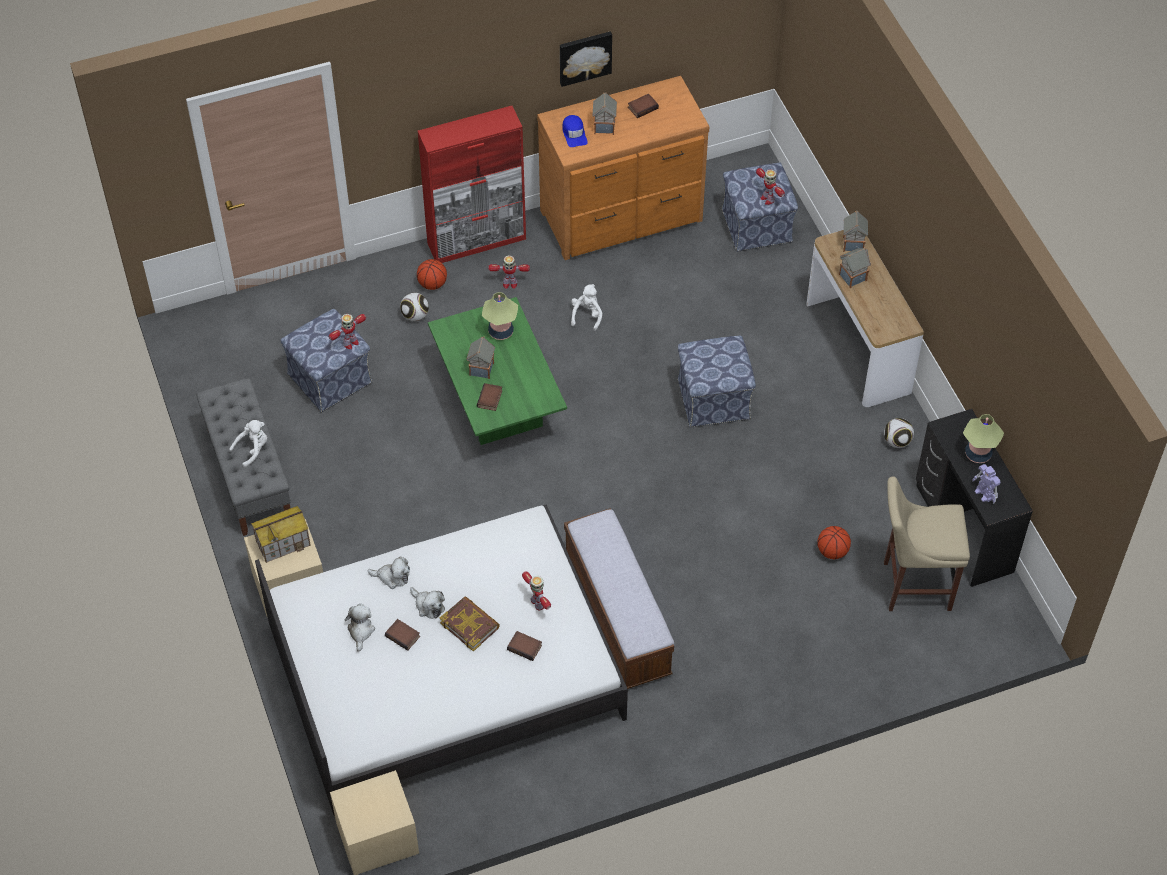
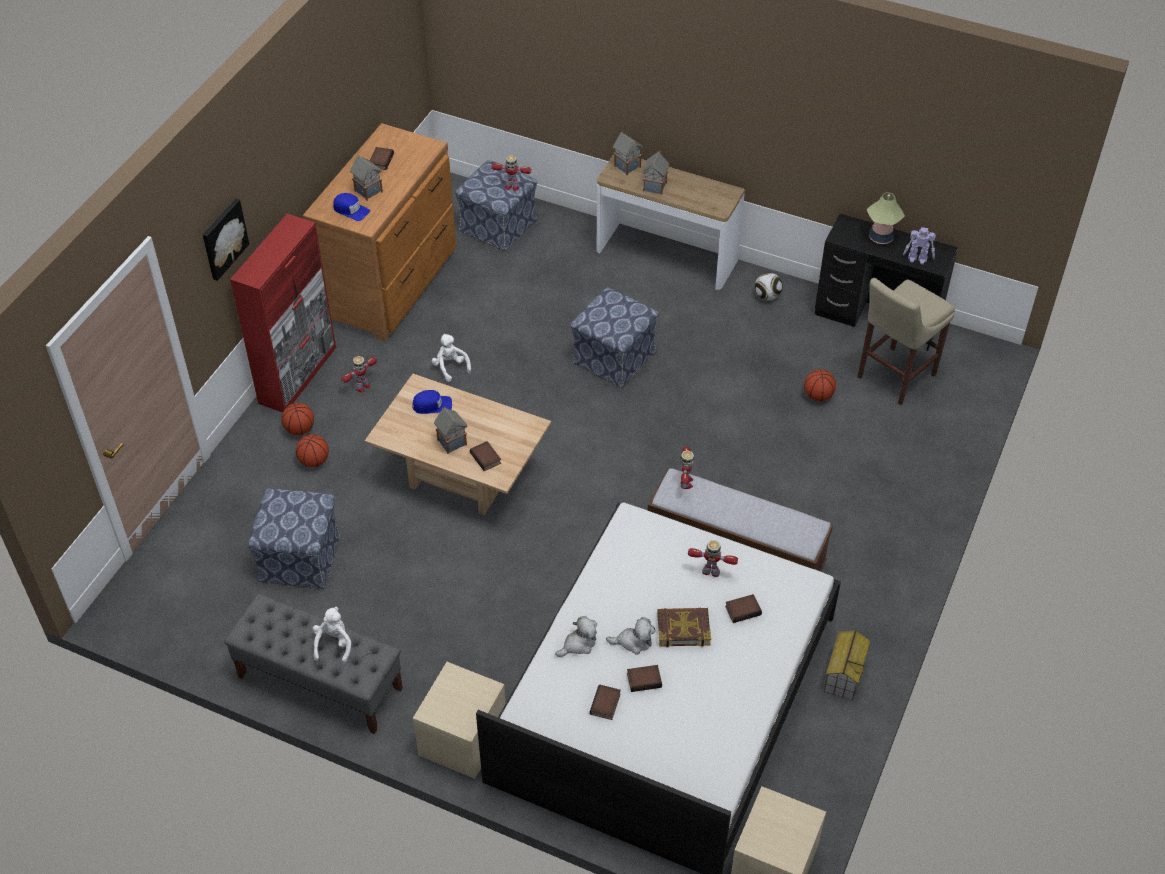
camera: 45 degrees left, 5 degrees down
toy house [251,506,311,563] -> toy house moved to [824,629,870,700]
toy robot [329,314,366,349] -> toy robot moved to [680,446,694,489]
plush toy [345,604,375,651] -> book [590,684,621,720]
football [400,293,429,321] -> basketball [296,434,329,467]
green coffee table [428,297,567,445] -> beige coffee table [365,374,551,515]
table lamp [482,292,518,340] -> blue cap [412,390,452,414]
picture [560,31,612,87] -> picture moved to [203,199,249,281]

